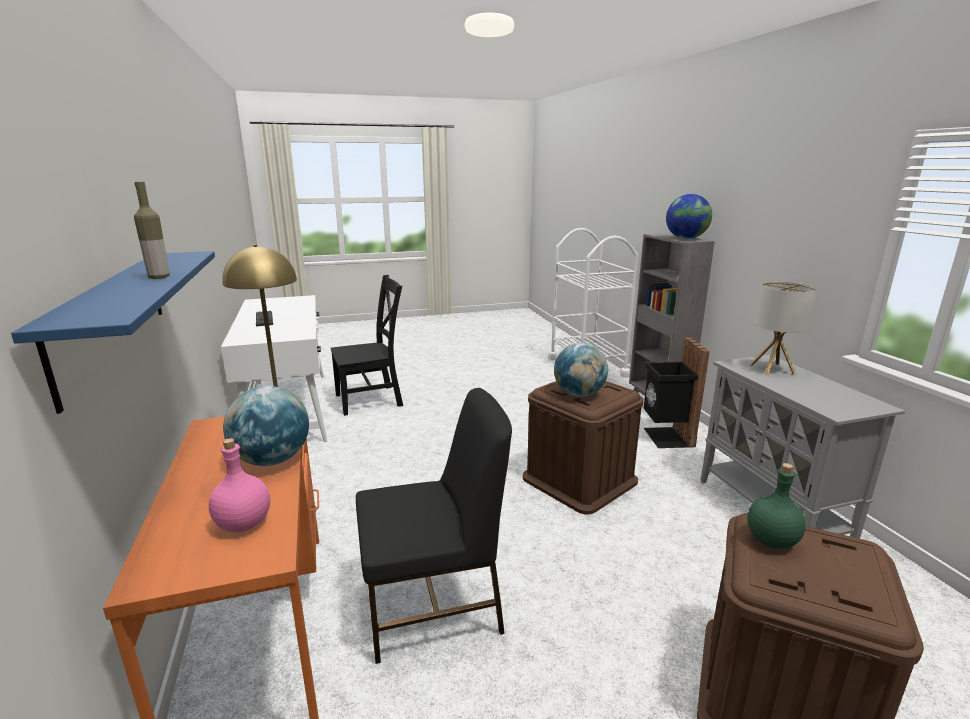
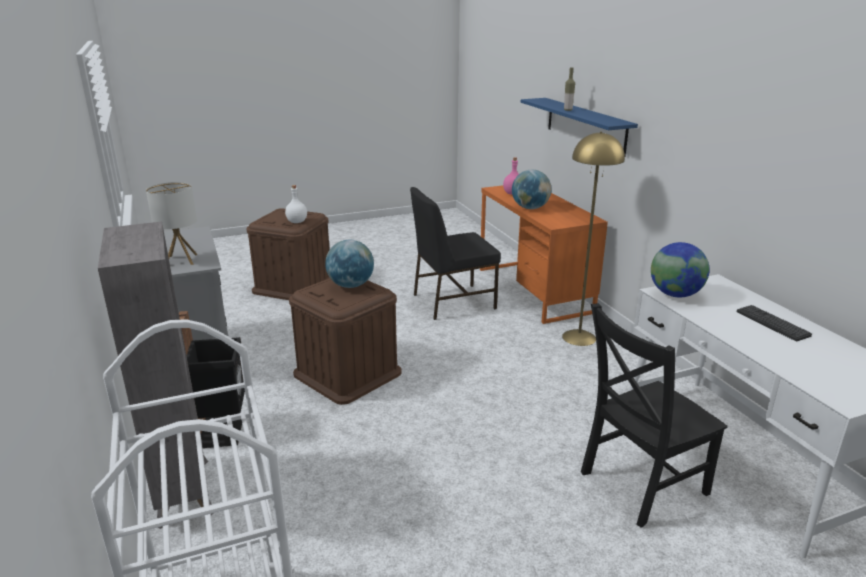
camera: 175 degrees right, 5 degrees up
globe [666,194,712,239] -> globe moved to [651,242,710,297]
green bottle [747,463,806,549] -> white bottle [285,185,307,223]

